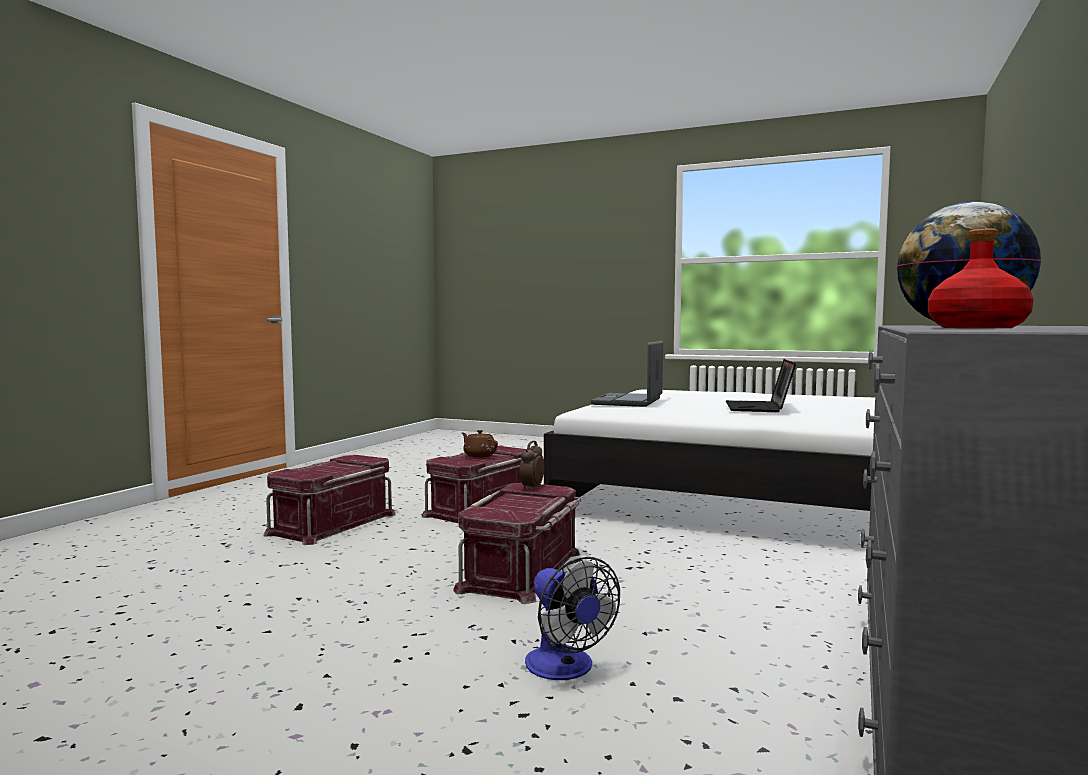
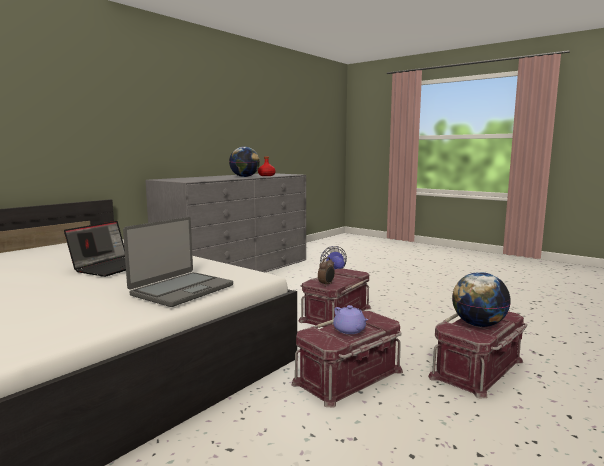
camera: 165 degrees left, 5 degrees up
brown teapot [462,430,498,458] -> purple teapot [333,305,368,334]
none -> globe [452,272,511,327]

